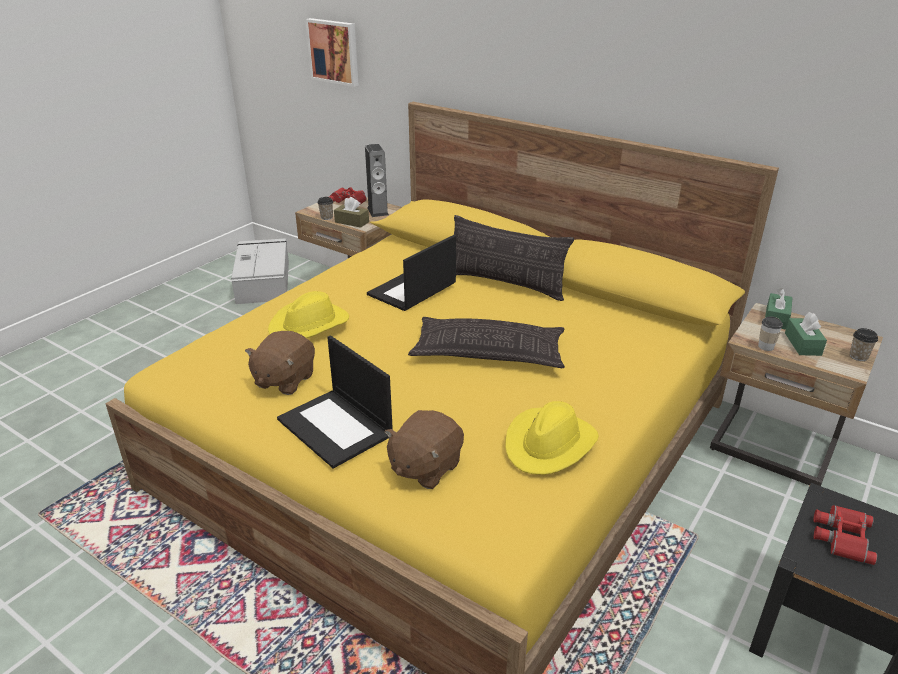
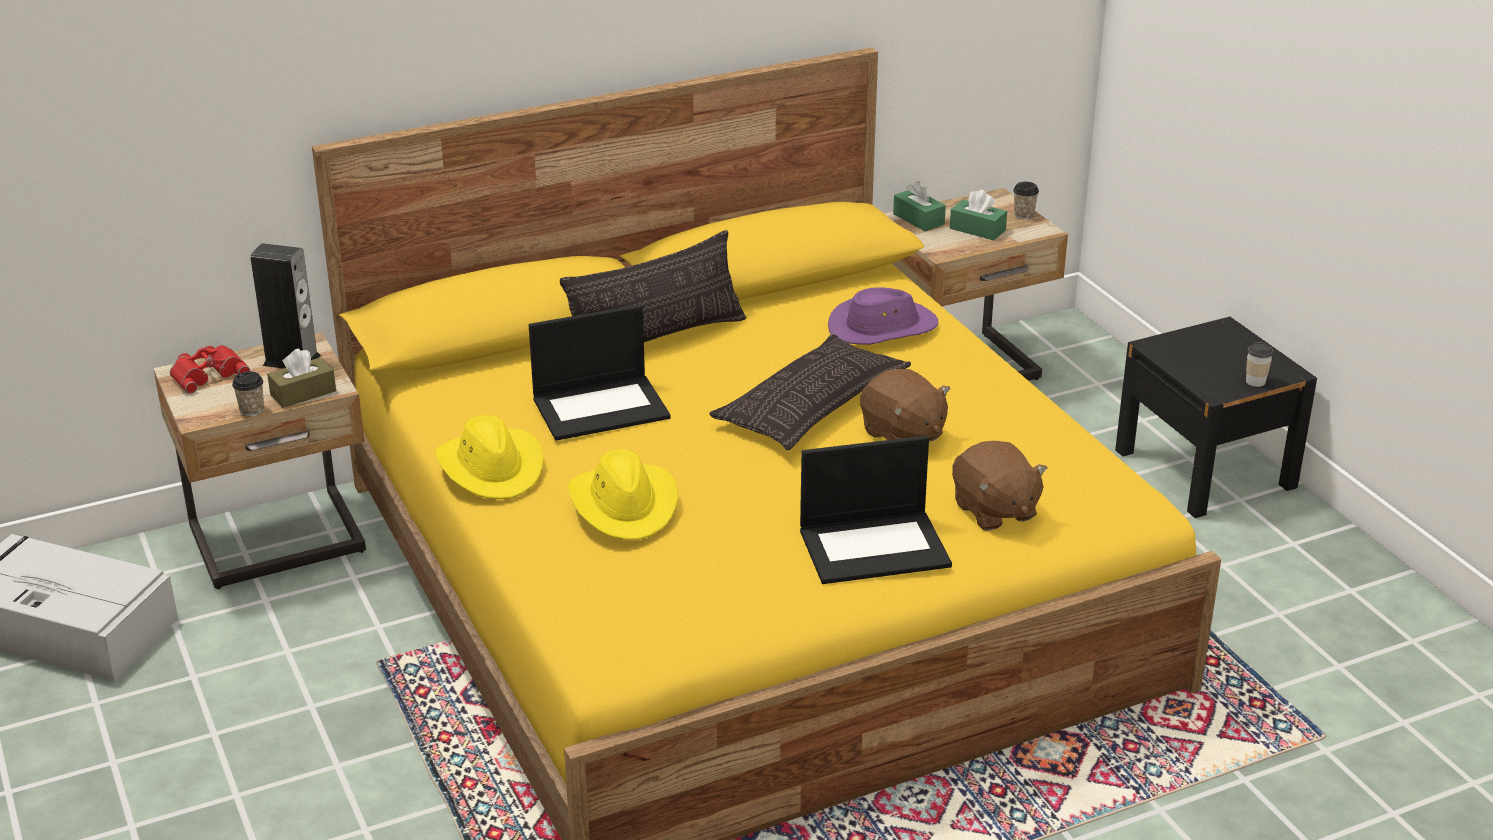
camera: 60 degrees left, 0 degrees up
brown plush toy [245,331,315,395] -> brown plush toy moved to [860,369,950,441]
picture [305,18,358,87] -> none
laptop [367,235,456,311] -> laptop turned 90 degrees counterclockwise [529,305,671,441]
yellow hat [505,401,599,475] -> yellow hat moved to [435,415,544,499]
cup [758,316,783,351] -> cup moved to [1246,342,1273,387]
red binoculars [814,505,877,565] -> none
none -> purple hat [828,287,938,345]

